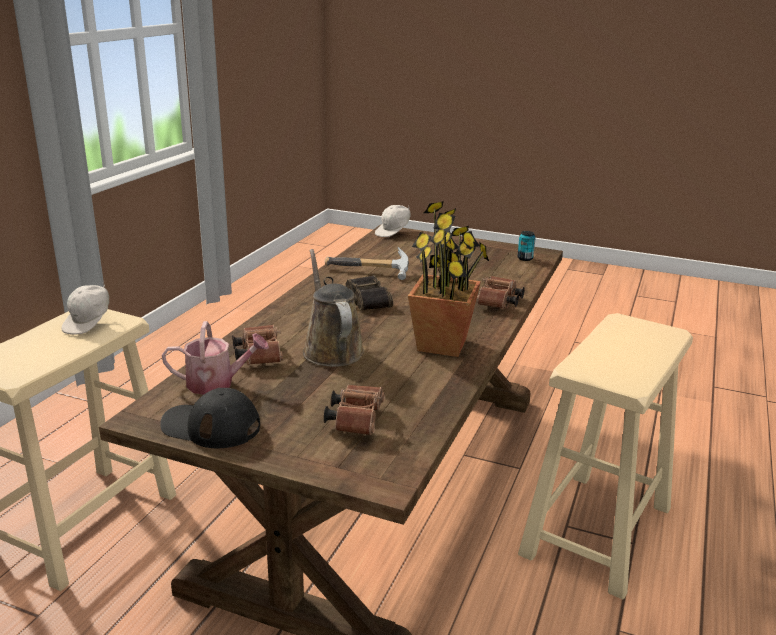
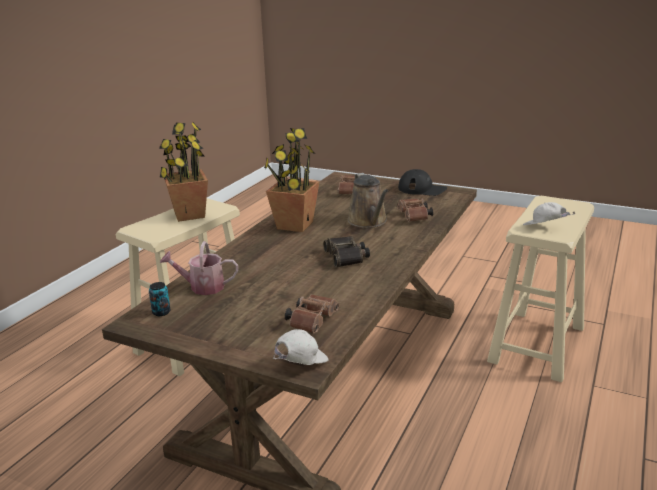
camera: 175 degrees left, 0 degrees up
white cap [62,284,109,335] -> white cap turned 75 degrees counterclockwise [523,202,575,225]
watering can [162,321,269,395] -> watering can moved to [160,241,238,295]
hammer [325,247,409,280] -> none
brown binoculars [476,276,525,309] -> brown binoculars moved to [285,294,339,333]
none -> potted plant [159,122,208,222]

